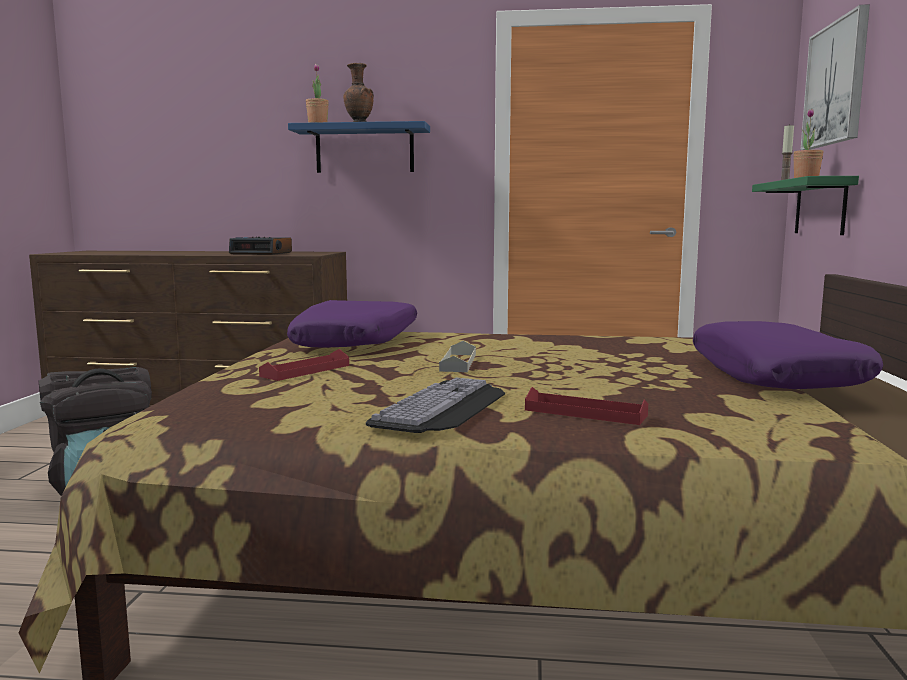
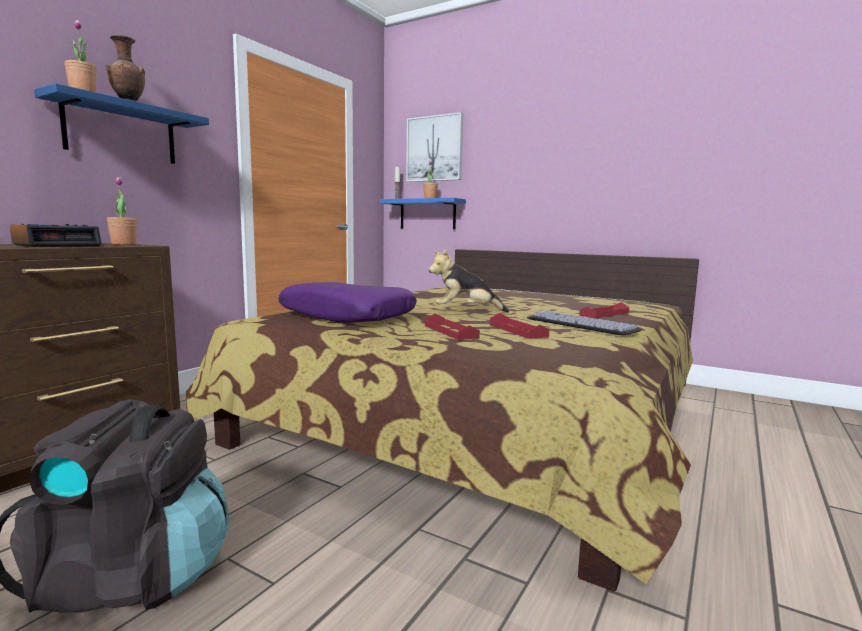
camera: 65 degrees left, 0 degrees up
grey tray [439,341,476,372] -> plush toy [429,249,509,312]
purple pillow [693,321,883,389] -> none
green shelf [752,176,859,235] -> blue shelf [379,198,466,229]
none -> potted plant [107,177,137,245]
none -> red tray [490,313,549,339]

